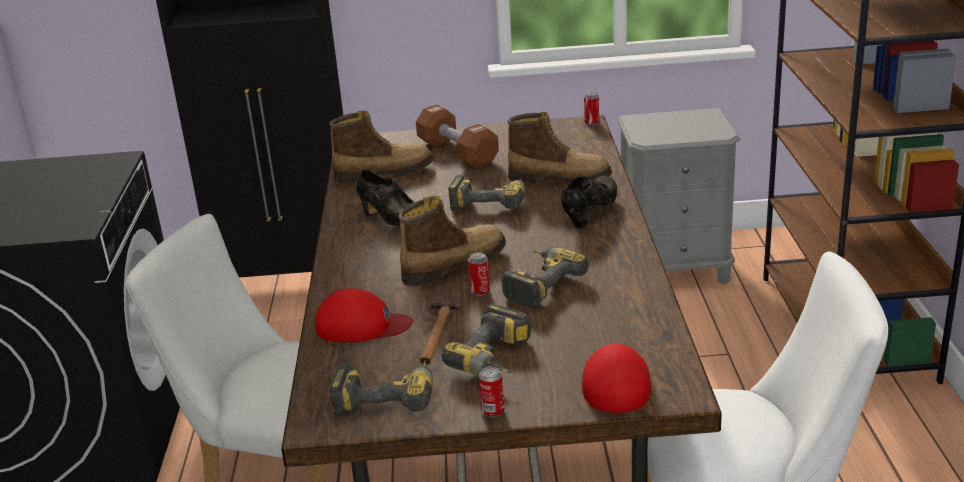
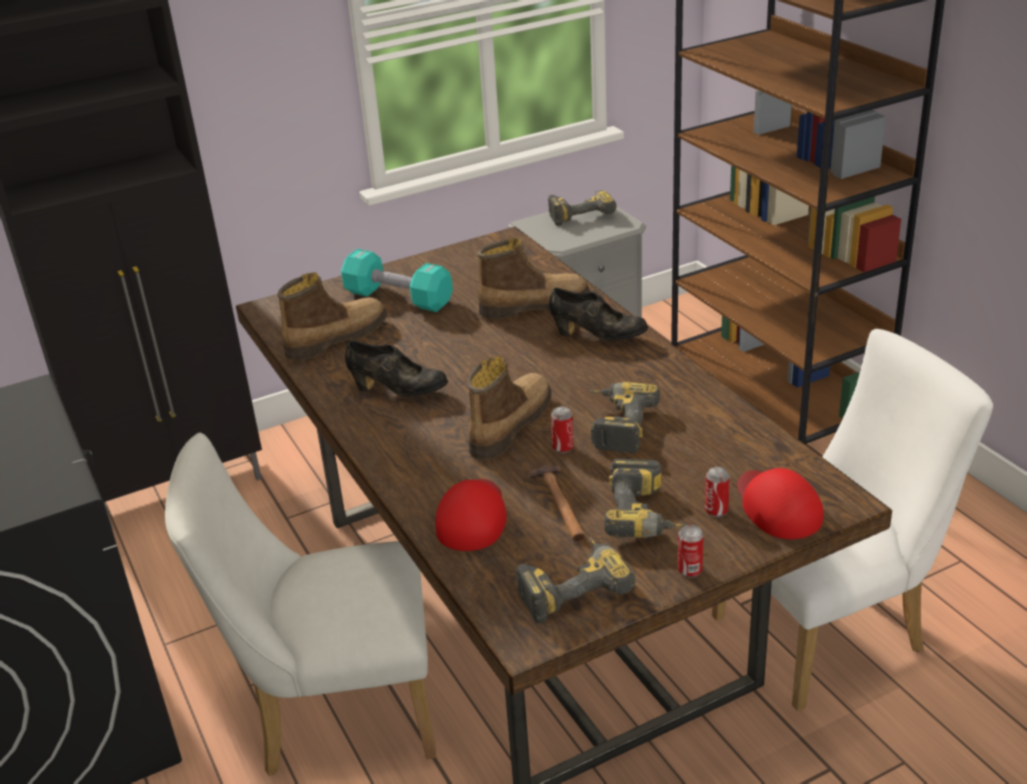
camera: 25 degrees left, 5 degrees up
red cap [315,288,413,342] -> red cap turned 60 degrees counterclockwise [435,479,507,551]
brown dumbbell [416,105,499,169] -> turquoise dumbbell [341,249,453,312]
power drill [448,175,525,211] -> power drill moved to [548,190,617,226]
black shoe [561,176,617,229] -> black shoe turned 105 degrees clockwise [549,288,648,341]
can [584,92,599,125] -> can moved to [705,467,730,517]

